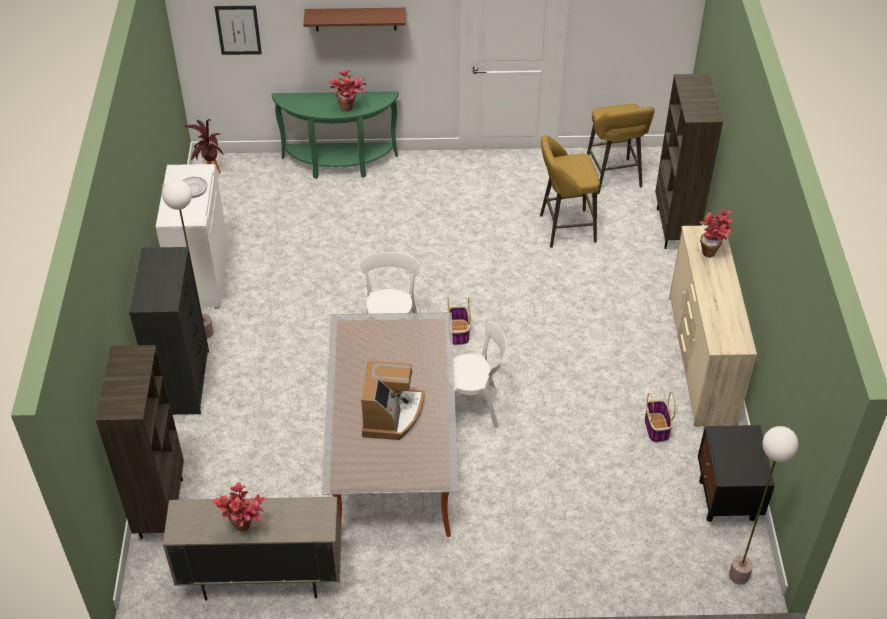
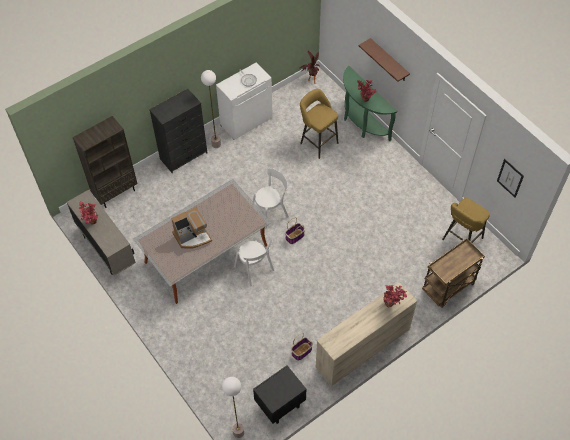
camera: 55 degrees right, 10 degrees up
picture [214,6,262,55] -> picture moved to [497,159,524,198]
yellow stool [540,135,600,248] -> yellow stool moved to [300,89,338,159]
brown bookcase [655,74,723,249] -> brown cart [422,238,485,308]

